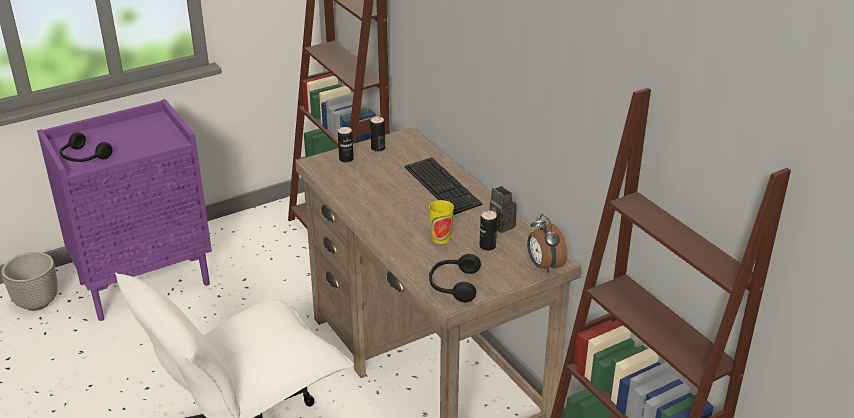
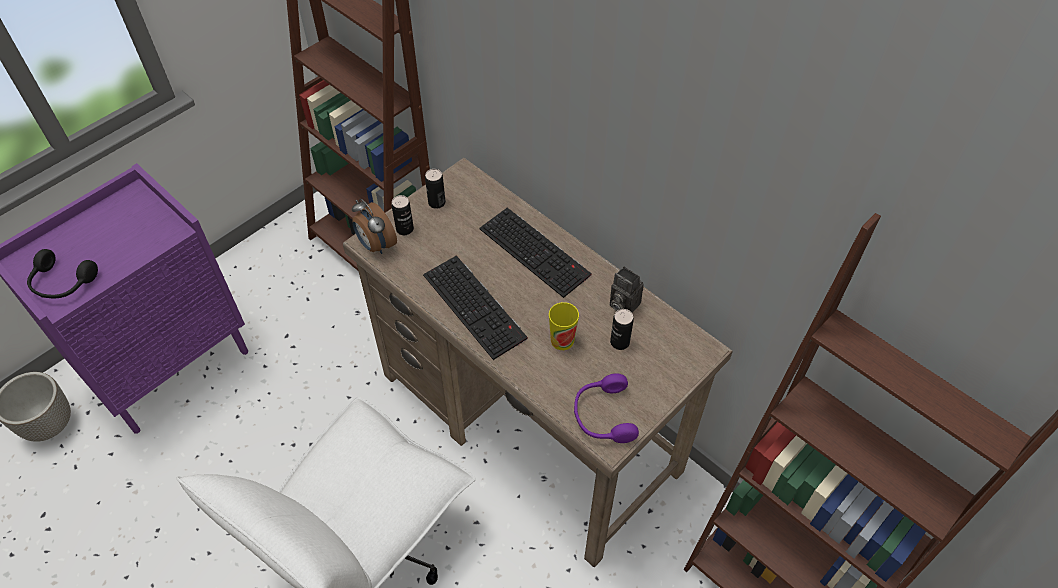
camera: 15 degrees left, 20 degrees up
black headphones [429,254,481,302] -> purple headphones [574,373,639,443]
alarm clock [527,214,567,273] -> alarm clock moved to [352,199,397,254]
none -> keyboard [423,255,528,360]

